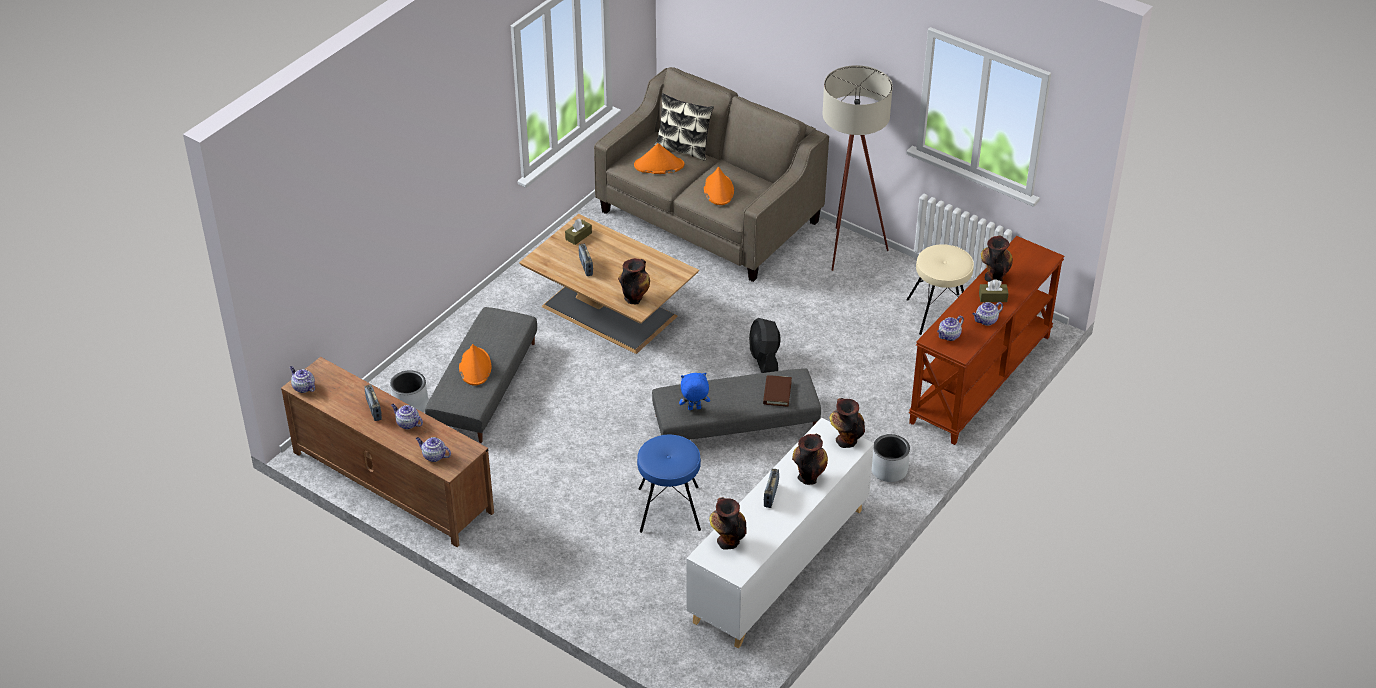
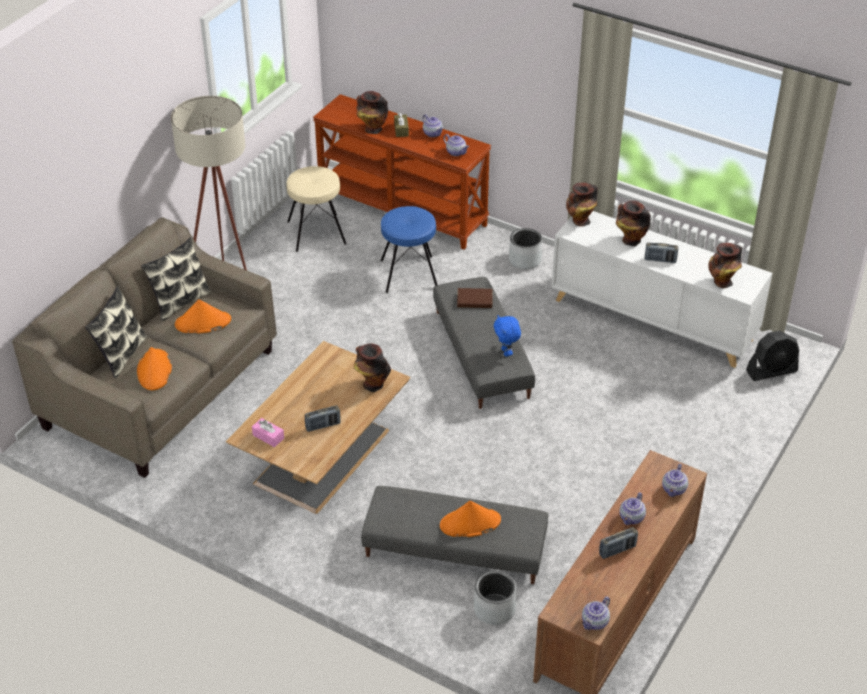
camera: 95 degrees left, 0 degrees up
brown tissue box [565,219,592,245] -> pink tissue box [252,418,284,447]
blue stool [637,435,701,533] -> blue stool moved to [381,206,437,293]
black fan [749,318,781,373] -> black fan moved to [746,331,799,381]
none -> pillow [141,237,212,321]

